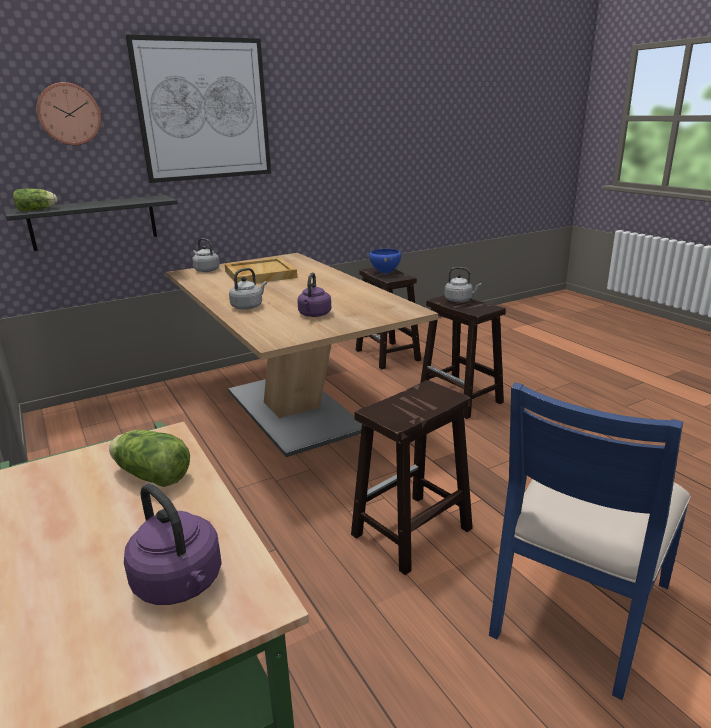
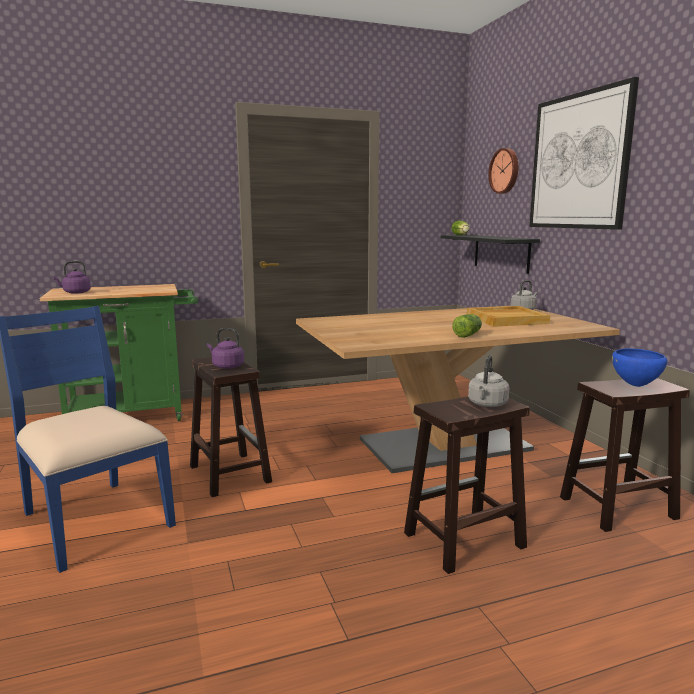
camera: 100 degrees right, 10 degrees down
lettuce [109,430,190,487] -> lettuce moved to [453,314,482,338]
grey kettle [229,268,267,310] -> none
purple kettle [297,273,331,317] -> purple kettle moved to [207,328,244,369]

